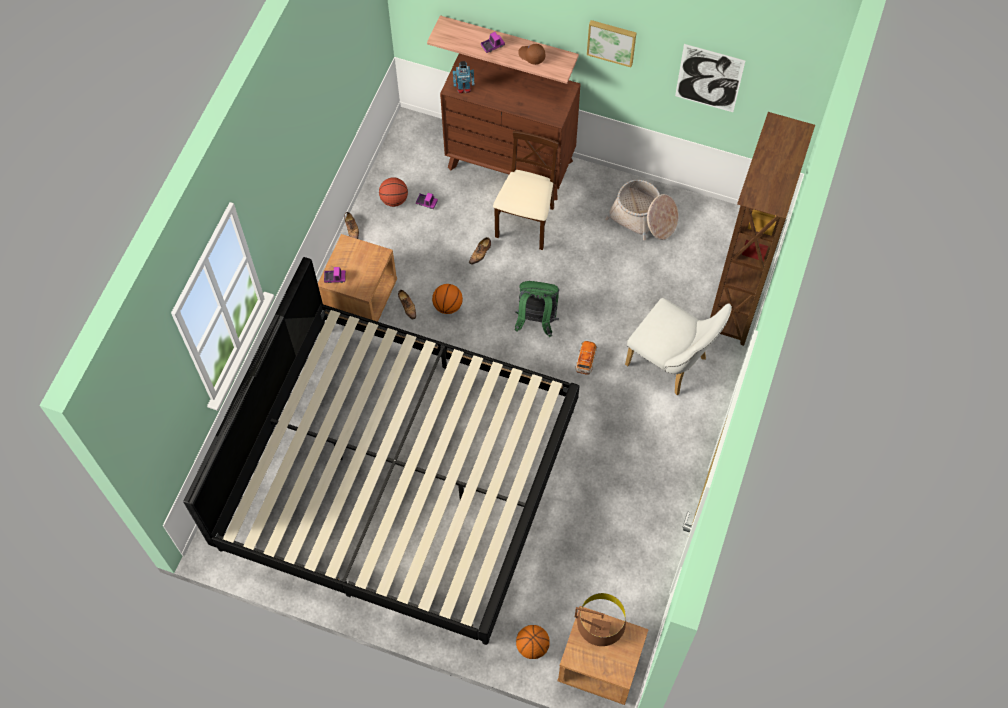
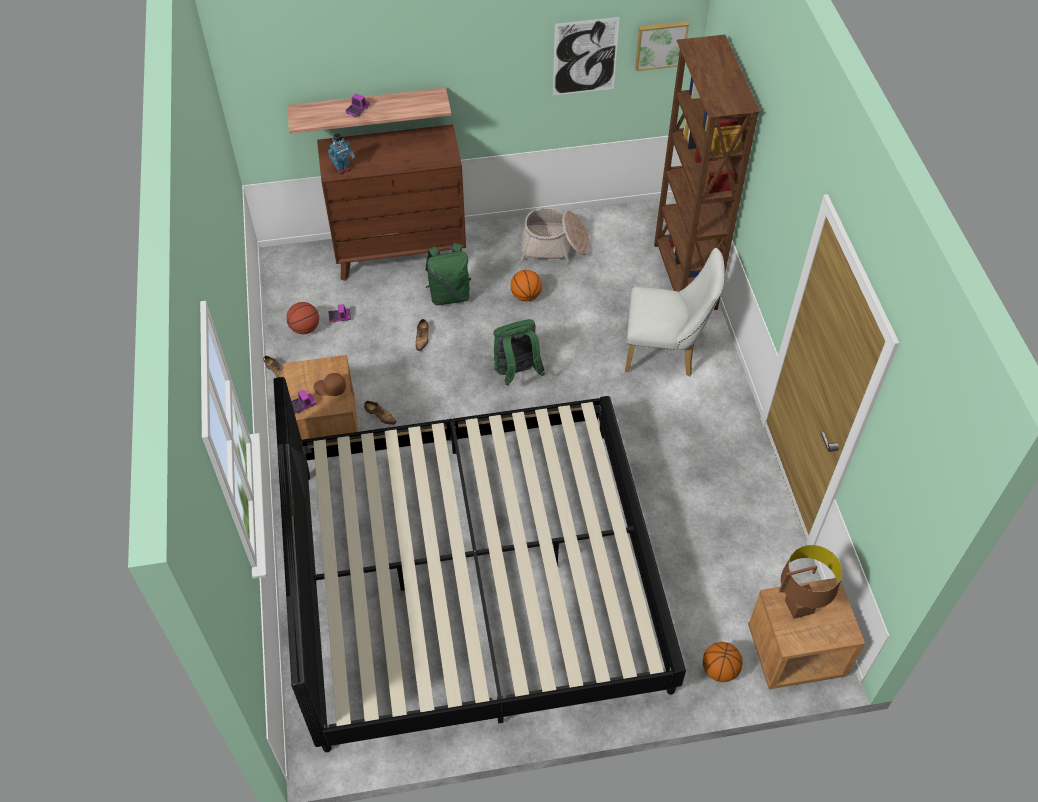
camera: 30 degrees left, 10 degrees down
basketball [432,284,463,314] -> basketball moved to [510,270,542,301]
beige chair [493,131,559,250] -> green backpack [425,243,471,306]
brown cap [518,44,545,65] -> brown cap moved to [313,373,346,396]
toy car [576,341,597,375] -> none
picture [587,20,636,67] -> picture moved to [635,21,689,71]

